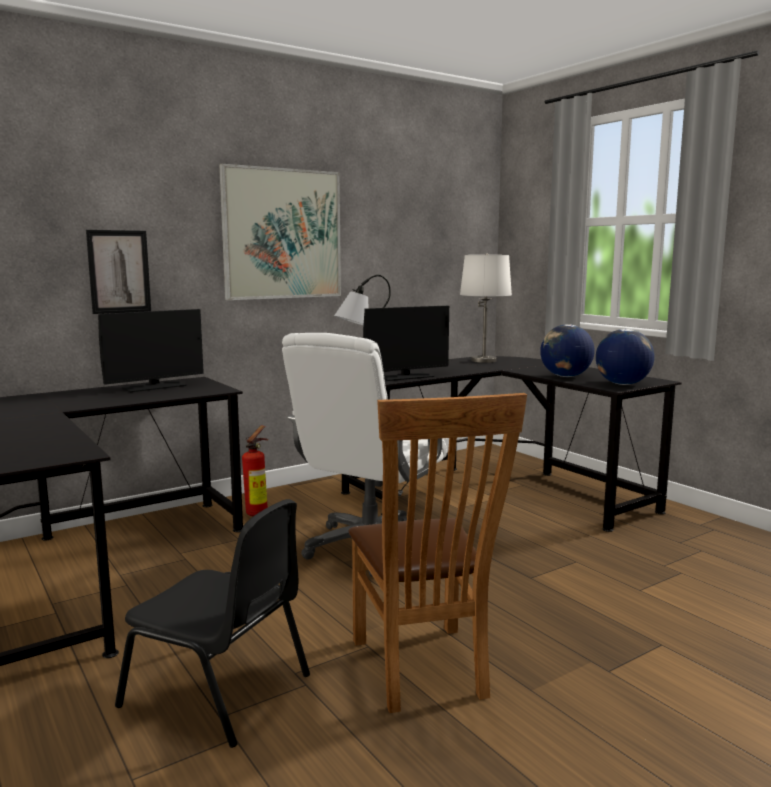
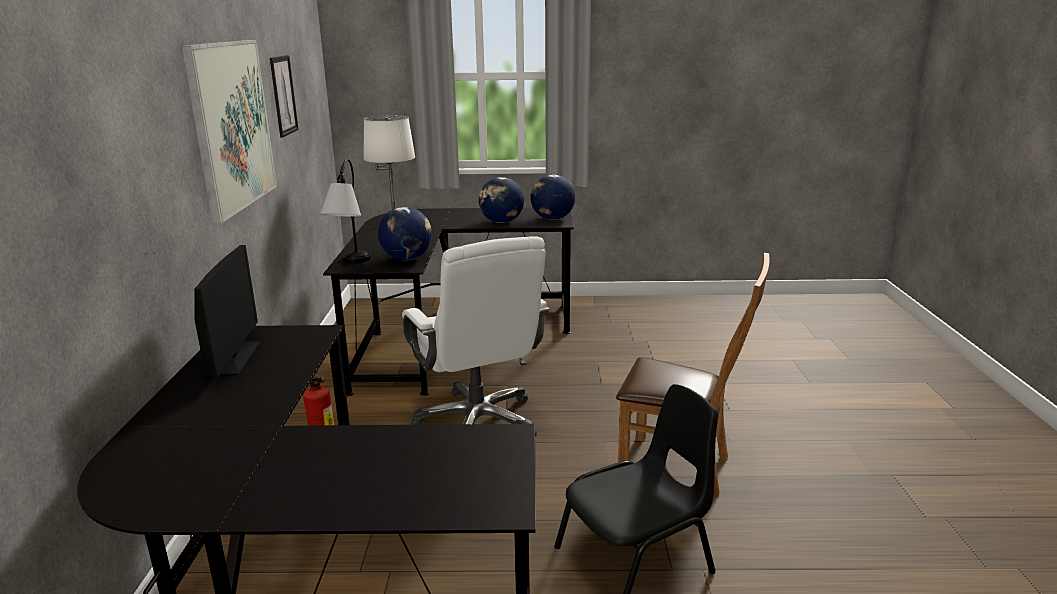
camera: 55 degrees left, 10 degrees up
picture [86,230,151,314] -> picture moved to [270,55,299,138]
monitor [363,306,449,381] -> globe [378,207,432,260]

